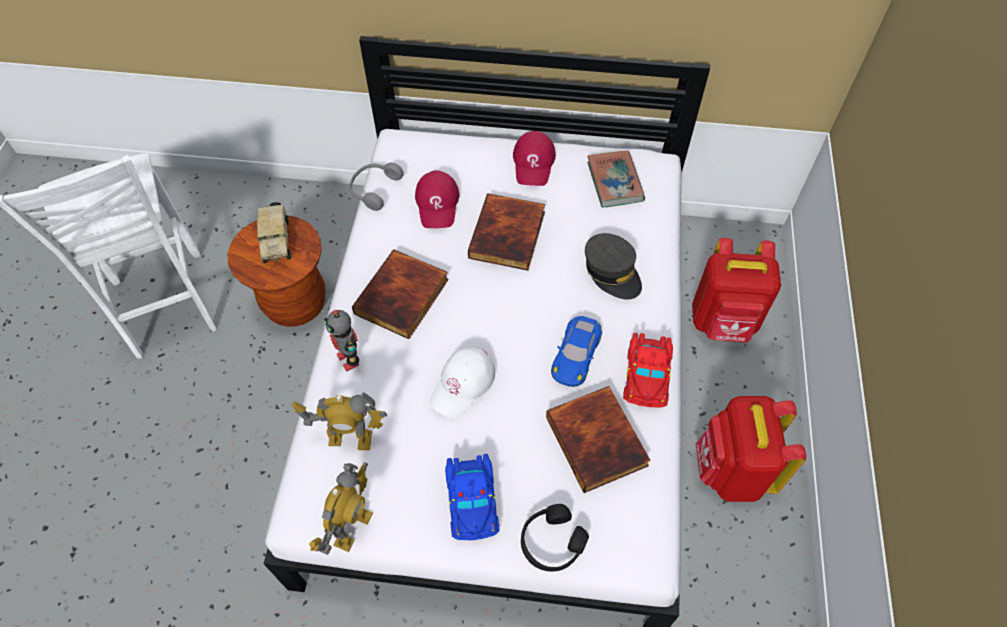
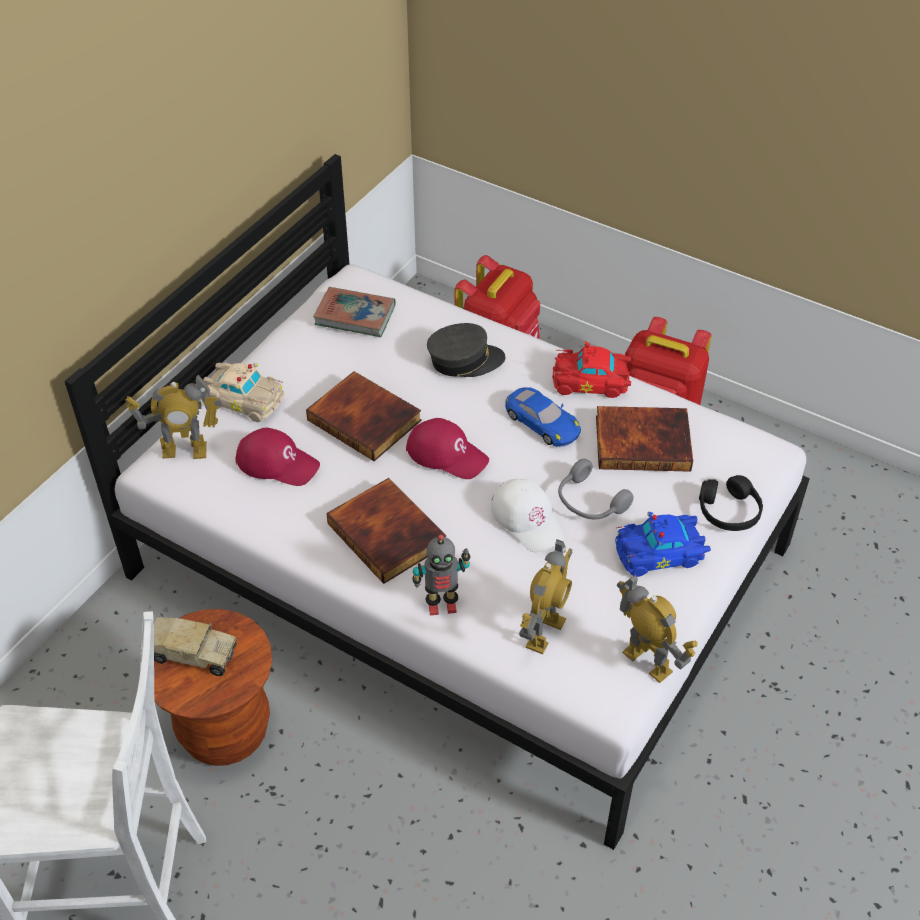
camera: 65 degrees left, 10 degrees down
grey headphones [349,163,404,211] -> grey headphones moved to [558,459,634,519]
blue toy car [445,454,500,540] -> blue toy car turned 150 degrees clockwise [615,512,711,577]
red cap [513,131,556,186] -> red cap moved to [406,418,489,479]
red toy car [623,333,673,407] -> red toy car turned 150 degrees clockwise [552,341,631,398]
none -> toy robot [125,375,222,459]
none -> beige toy car [203,363,285,422]

